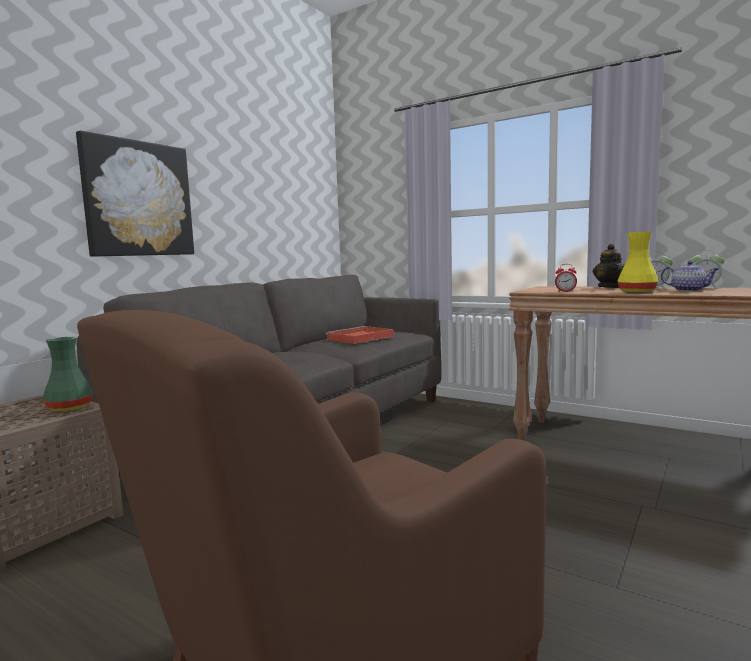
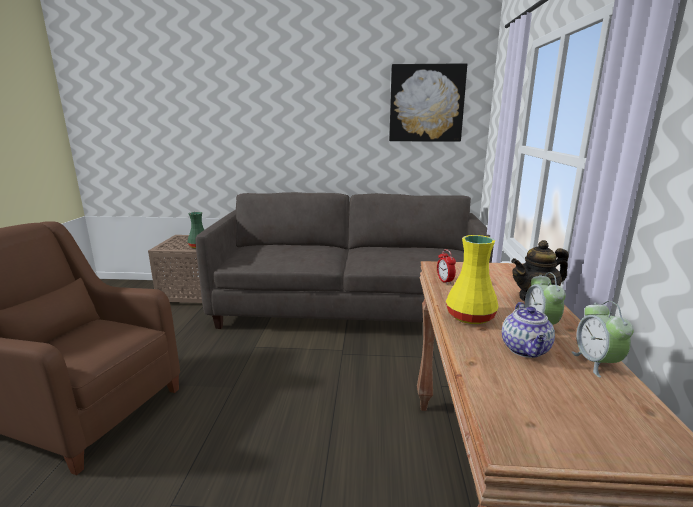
camera: 60 degrees right, 10 degrees up
picture [76,131,194,257] -> picture moved to [389,63,467,142]
red tray [326,326,393,344] -> none

